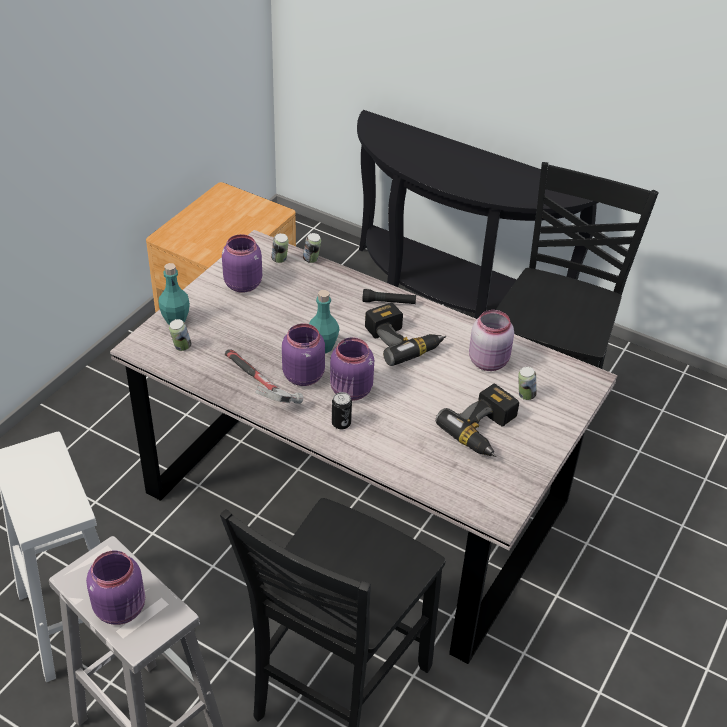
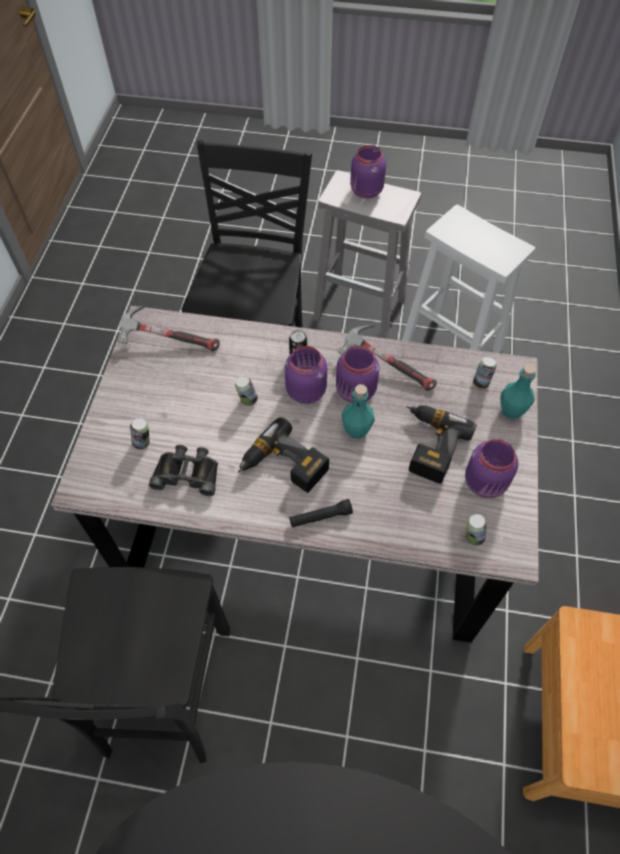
camera: 160 degrees right, 15 degrees up
can [303,233,321,263] -> can moved to [235,376,258,406]
power drill [435,383,519,457] -> power drill moved to [406,405,477,484]
pink jar [469,310,514,371] -> black binoculars [149,445,218,496]
none -> hammer [117,305,220,351]

